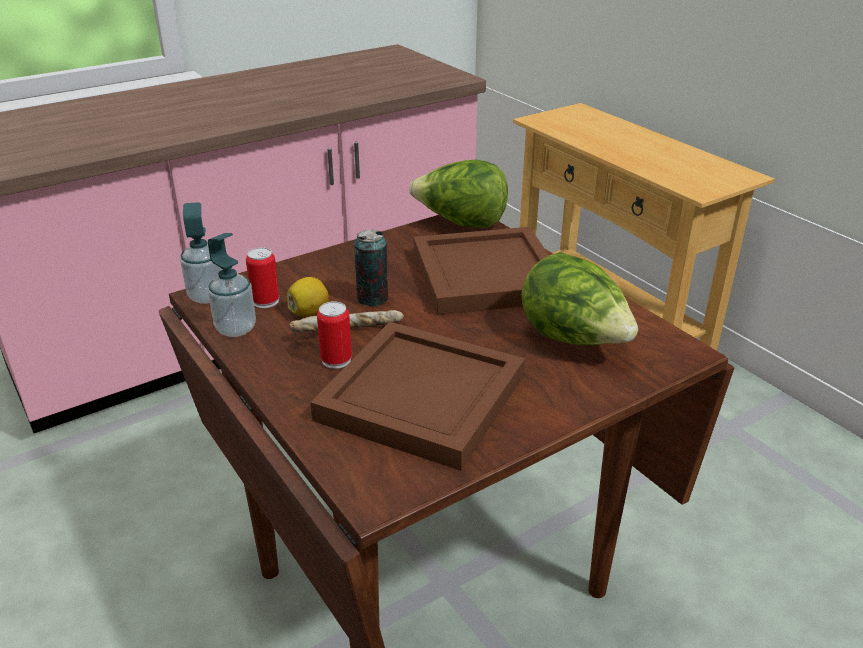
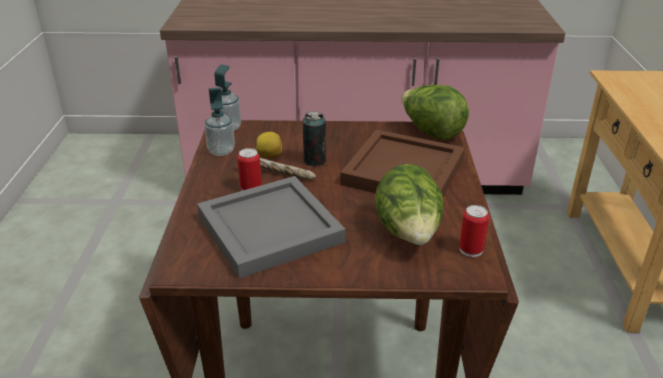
camera: 35 degrees right, 0 degrees up
can [246,247,279,308] -> can moved to [459,205,489,257]
brown tray [310,322,525,471] -> grey tray [197,176,346,279]

